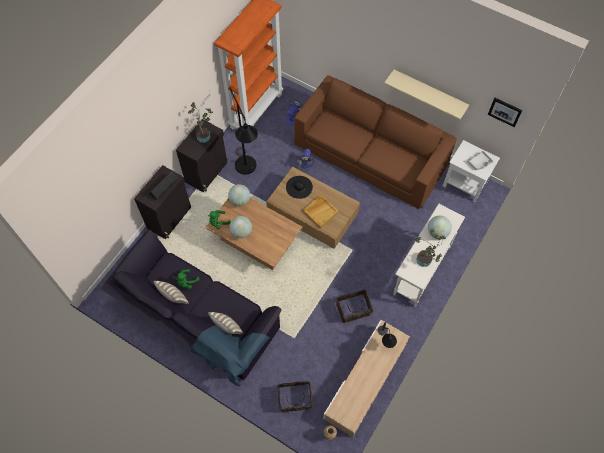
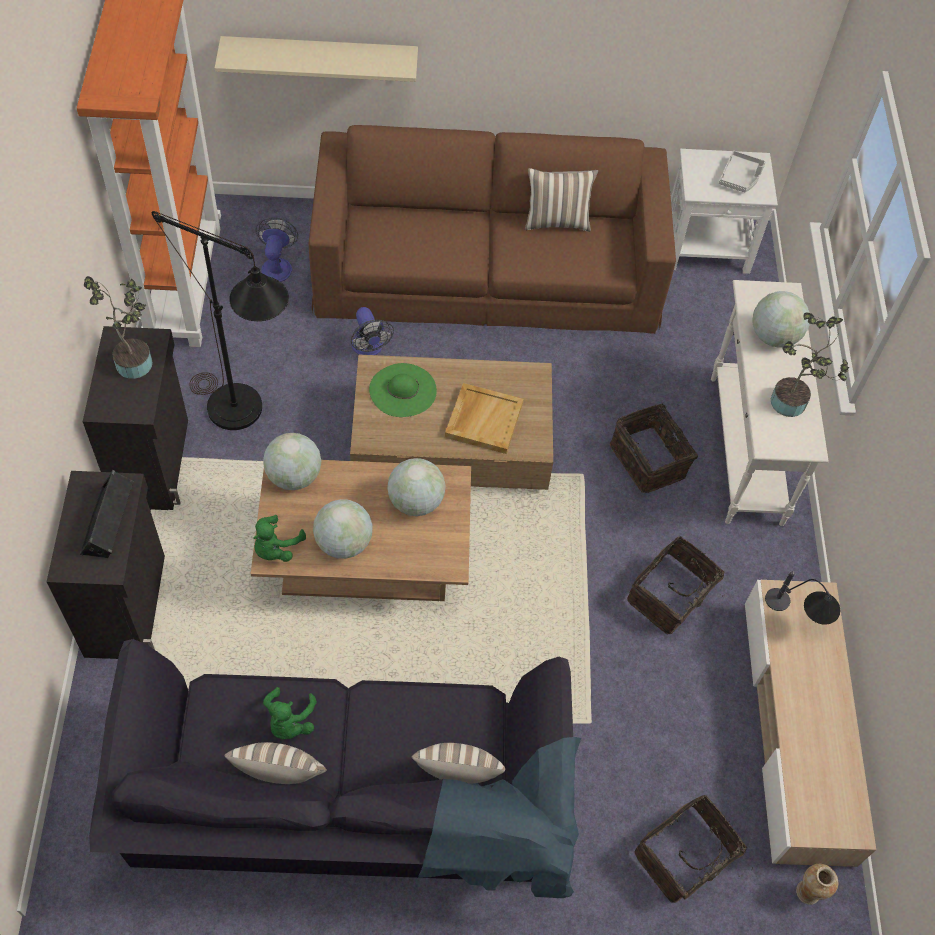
camera: 35 degrees left, 5 degrees down
black hat [286,176,313,199] -> green hat [369,363,437,417]
beige shelf [384,69,469,120] -> beige shelf moved to [215,36,418,82]
picture [488,98,522,127] -> none
none -> globe [387,458,446,516]
none -> pillow [525,168,598,232]
none -> basket [610,403,698,493]

